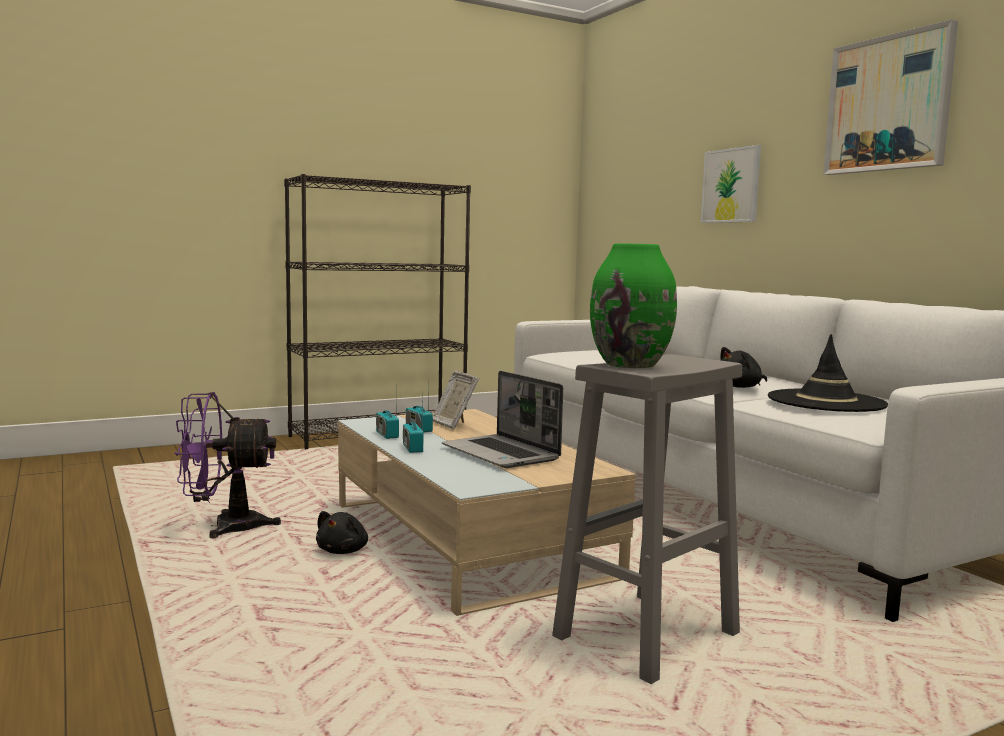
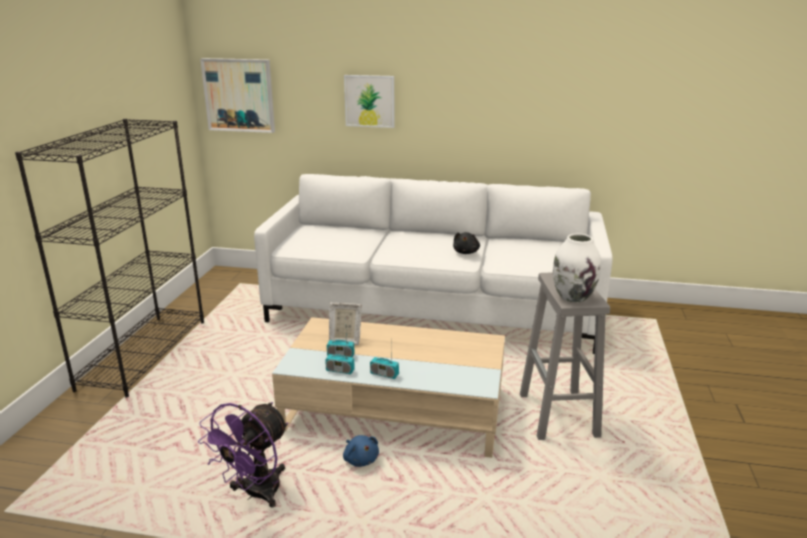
camera: 50 degrees left, 15 degrees up
black plush toy [316,511,368,554] -> blue plush toy [343,435,379,467]
laptop [442,371,563,468] -> none
green vase [590,243,677,368] -> white vase [553,233,601,302]
black hat [768,334,888,412] -> none
picture [823,19,958,175] -> picture moved to [200,58,275,133]

